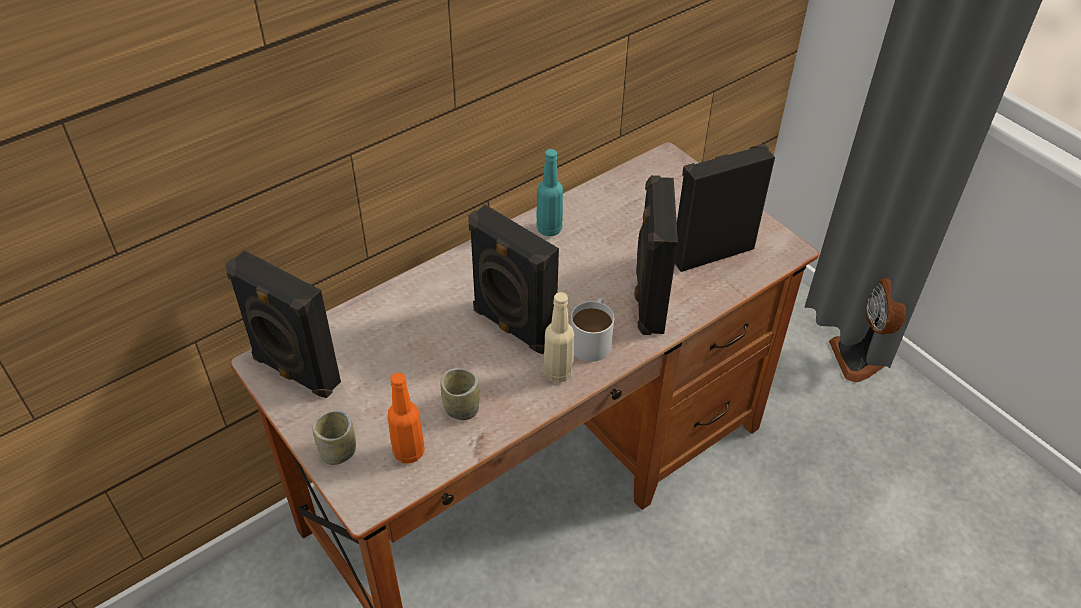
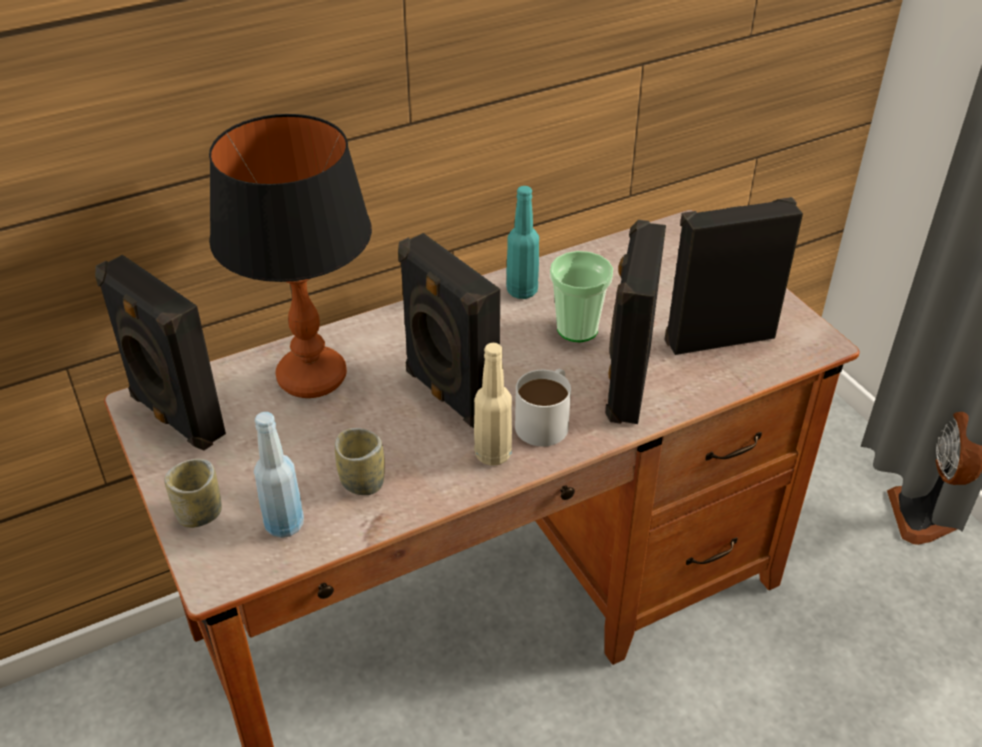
camera: 10 degrees right, 5 degrees down
orange bottle [387,373,425,464] -> blue bottle [254,412,304,538]
none -> table lamp [209,114,372,398]
none -> cup [550,251,613,342]

